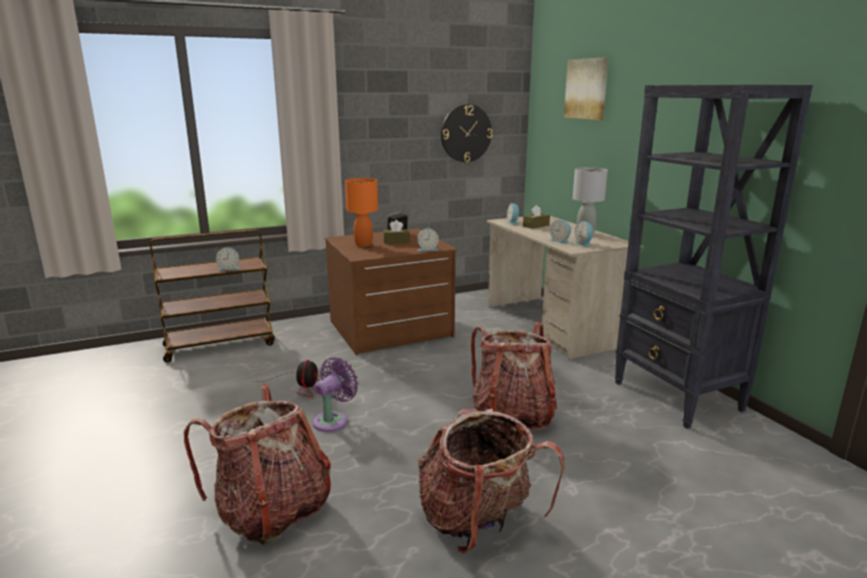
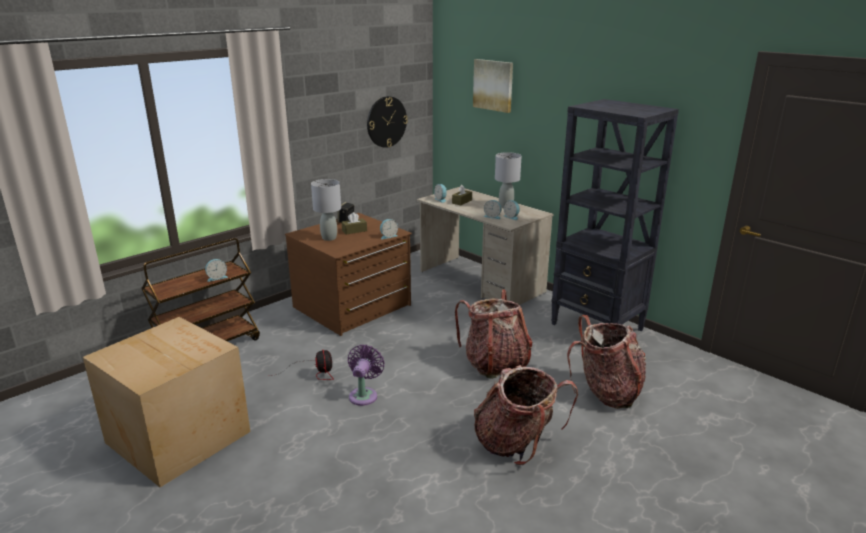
camera: 20 degrees left, 5 degrees up
backpack [184,384,331,545] -> backpack moved to [567,315,646,409]
orange table lamp [345,178,378,247] -> grey table lamp [311,179,341,241]
none -> cardboard box [83,317,250,487]

